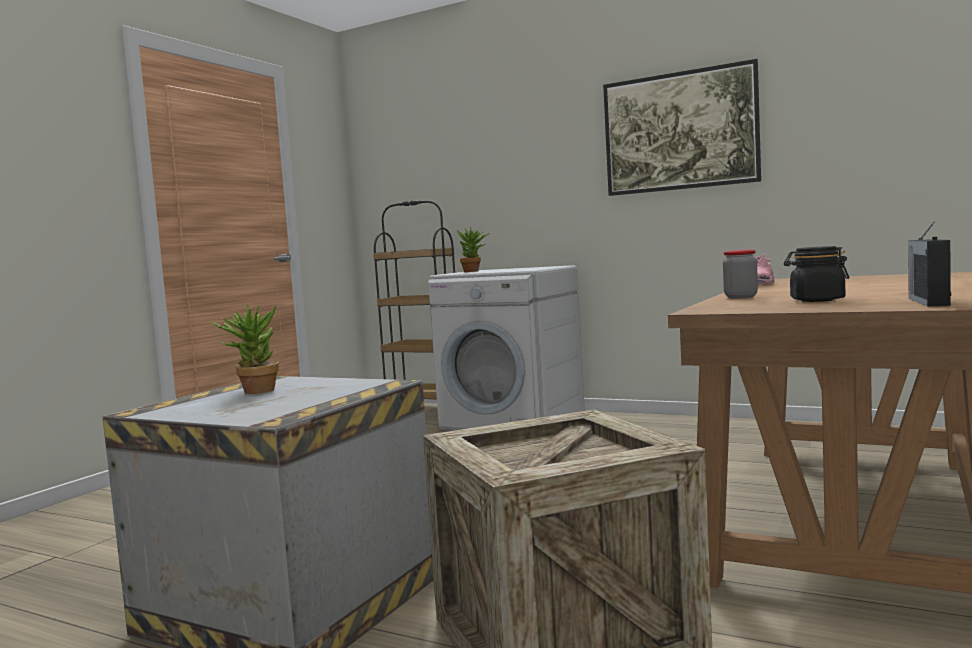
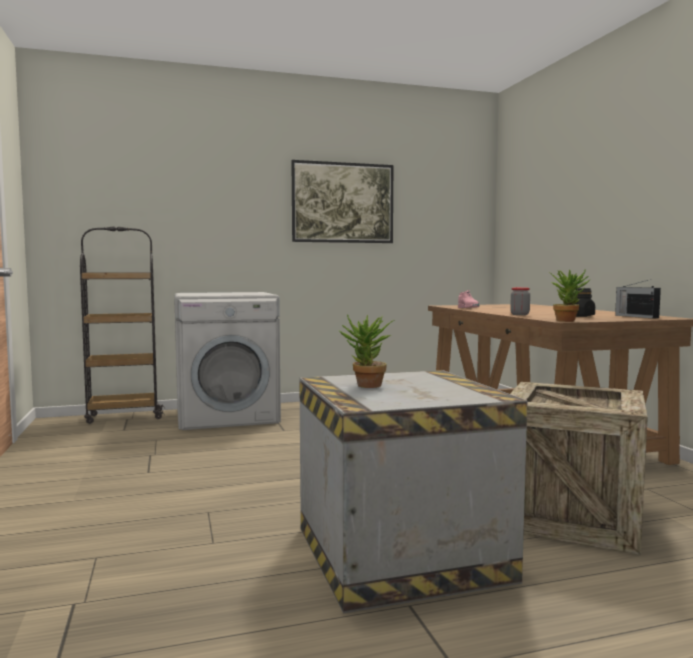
camera: 45 degrees left, 0 degrees up
potted plant [456,227,490,272] -> potted plant moved to [548,269,591,322]

